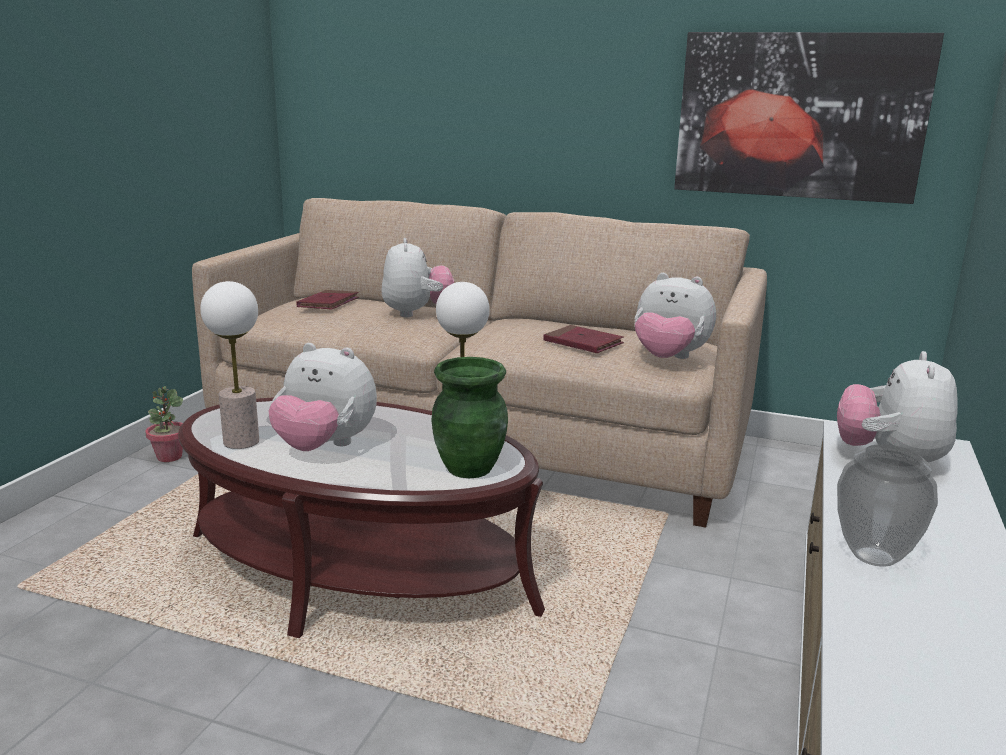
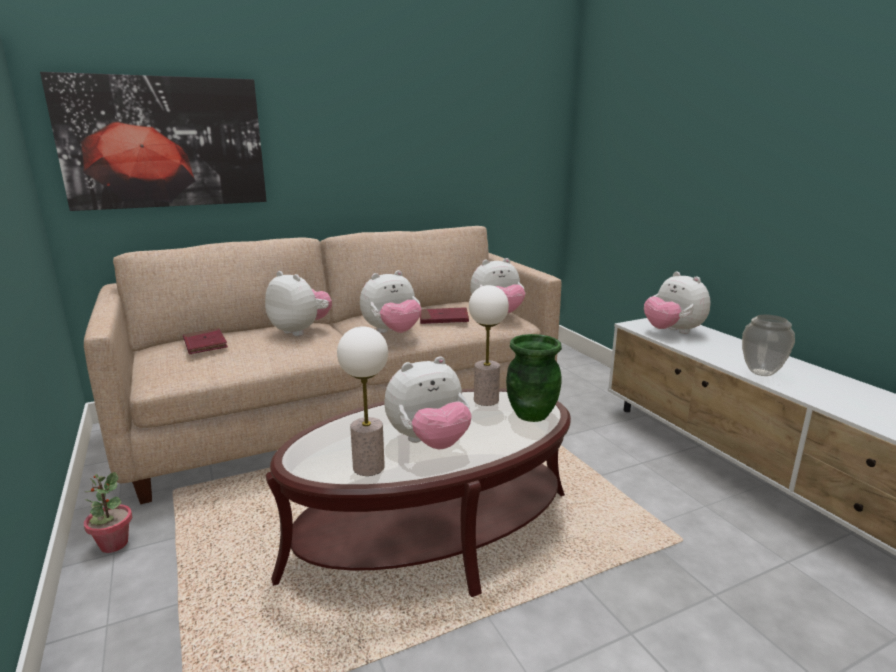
camera: 45 degrees left, 0 degrees up
picture [674,32,944,204] -> picture moved to [40,72,267,211]
none -> plush toy [360,270,422,333]

